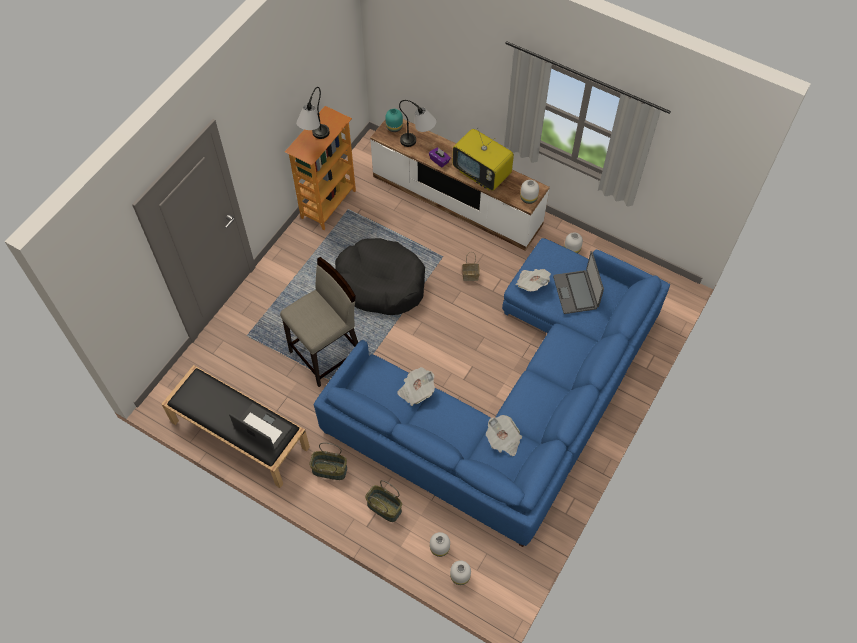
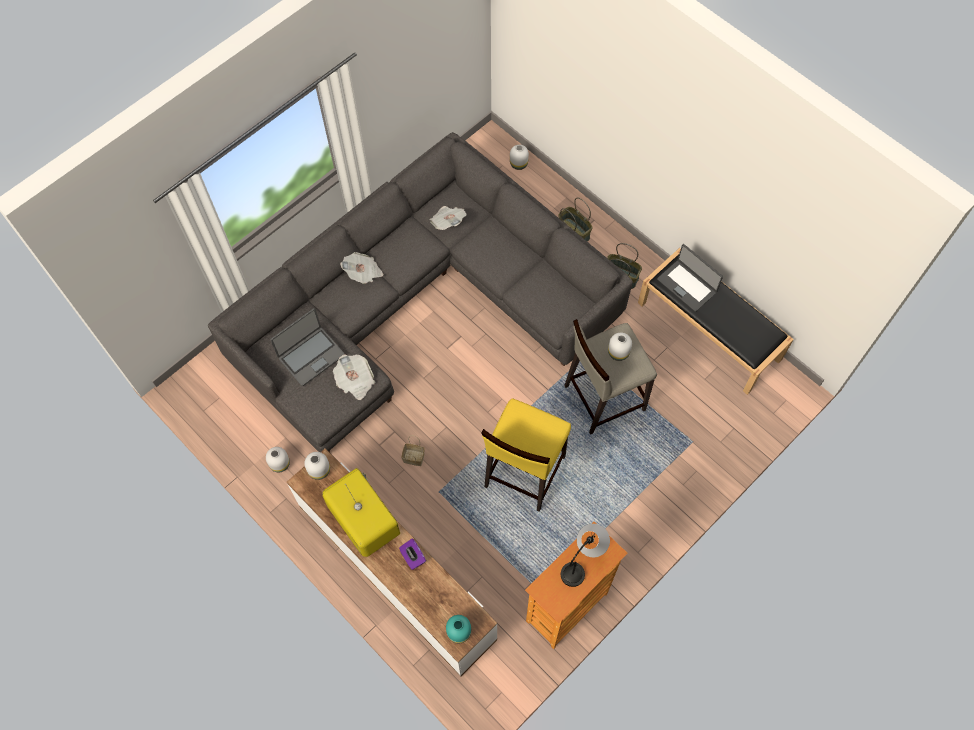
camera: 165 degrees left, 5 degrees up
blue sofa [314,238,670,547] -> grey sofa [208,132,633,452]
black dog bed [335,238,425,315] -> yellow stool [481,398,571,512]
newspaper [397,367,435,406] -> newspaper moved to [340,252,383,284]
table lamp [399,100,437,147] -> none
white vase [430,532,450,557] -> white vase moved to [608,333,632,361]
laptop [553,251,604,314] -> laptop turned 45 degrees clockwise [271,308,344,386]

